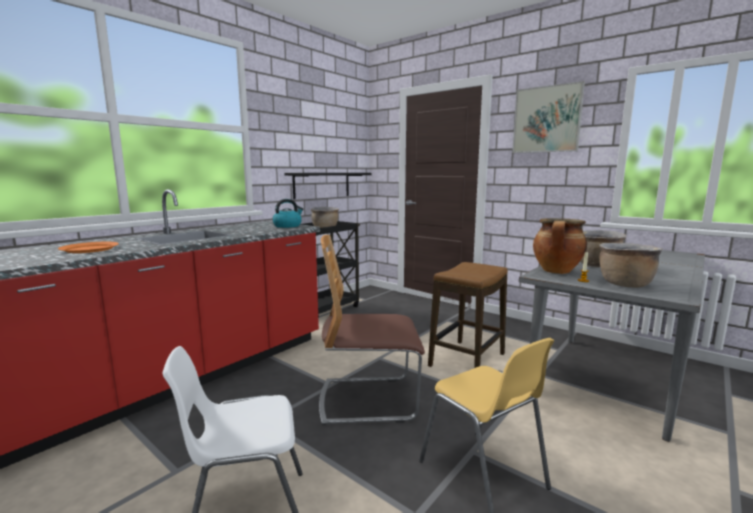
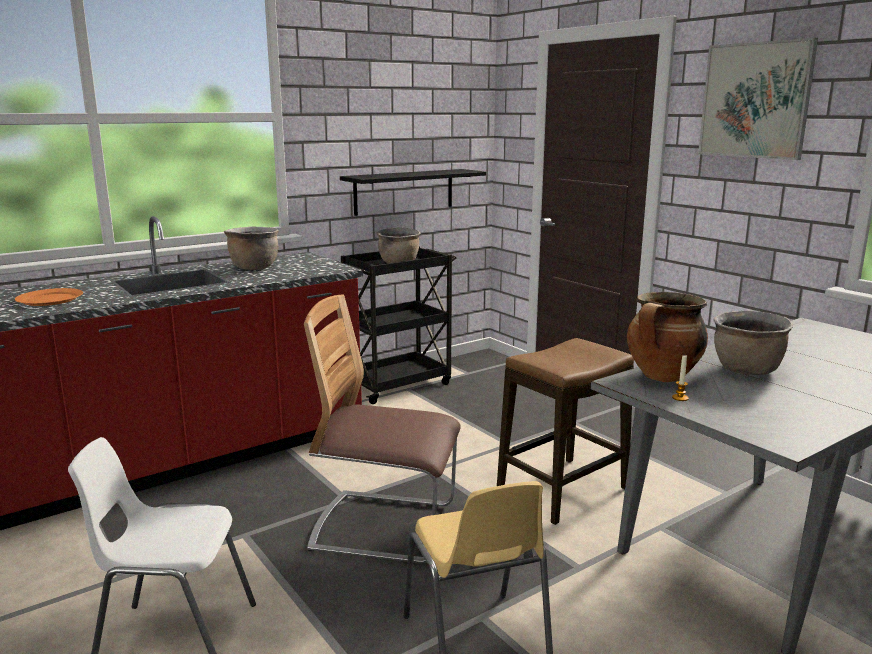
camera: 15 degrees right, 5 degrees up
kettle [272,199,304,228] -> none
brown cooking pot [599,243,663,288] -> brown cooking pot moved to [224,226,279,270]

